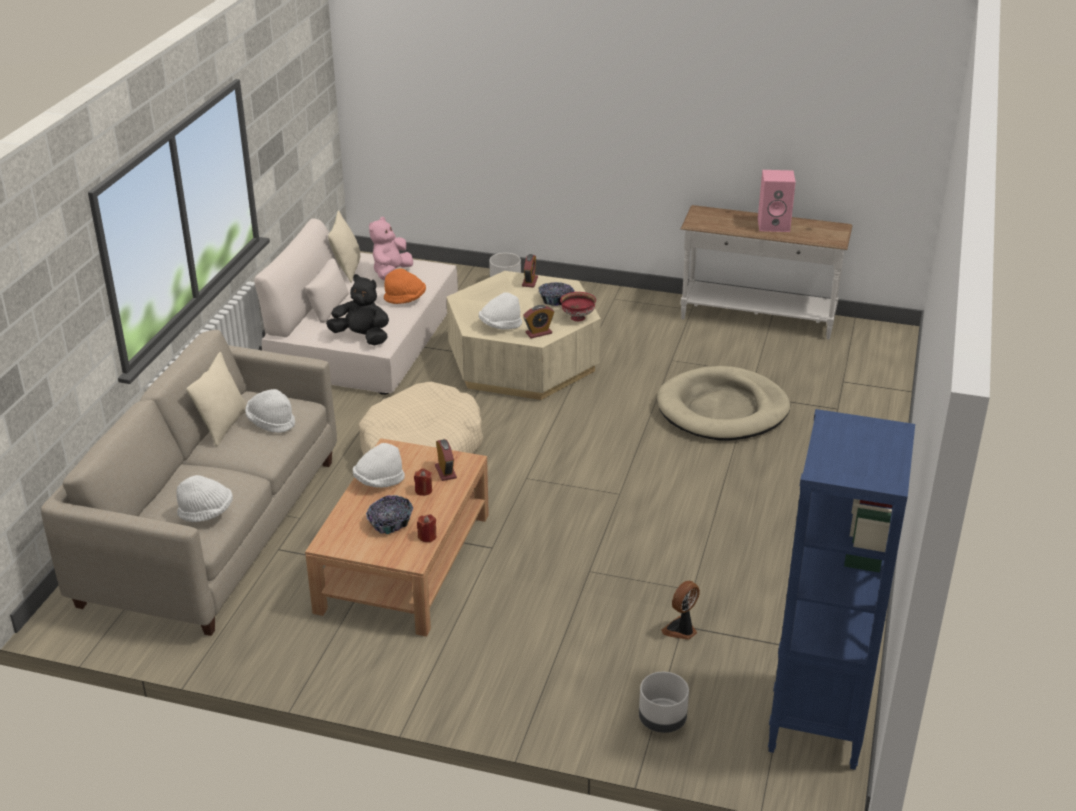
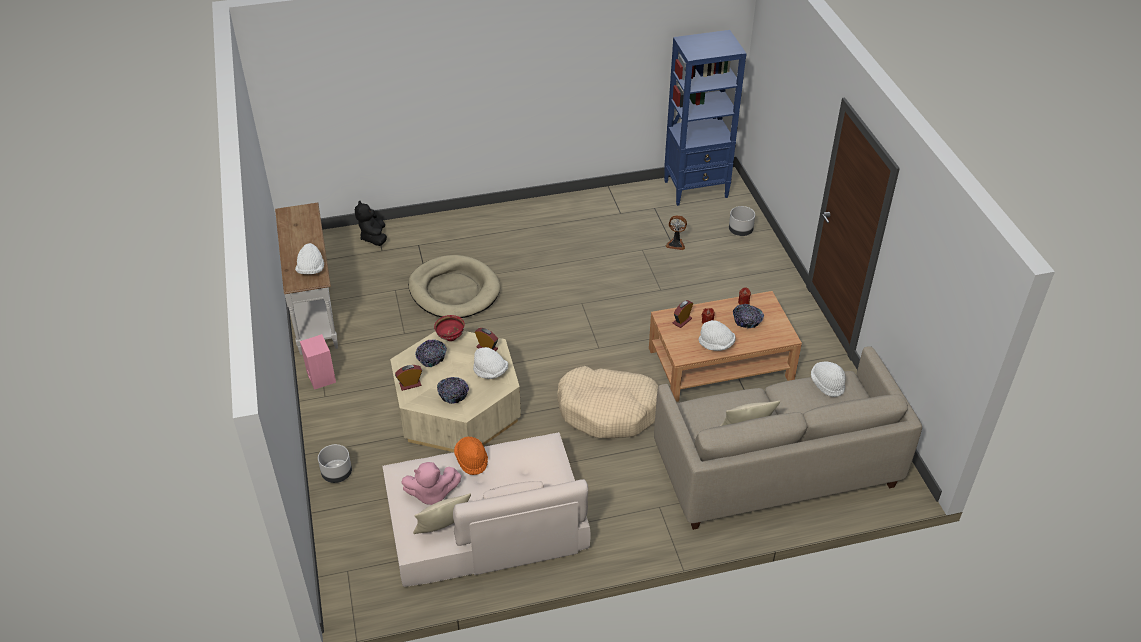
camera: 120 degrees left, 10 degrees up
white hat [245,389,295,433] -> white hat moved to [295,243,324,274]
black plush toy [326,274,389,345] -> black plush toy moved to [355,201,387,246]
pink speaker [758,170,796,232] -> pink speaker moved to [300,334,336,390]
none -> bowl [437,377,469,404]

